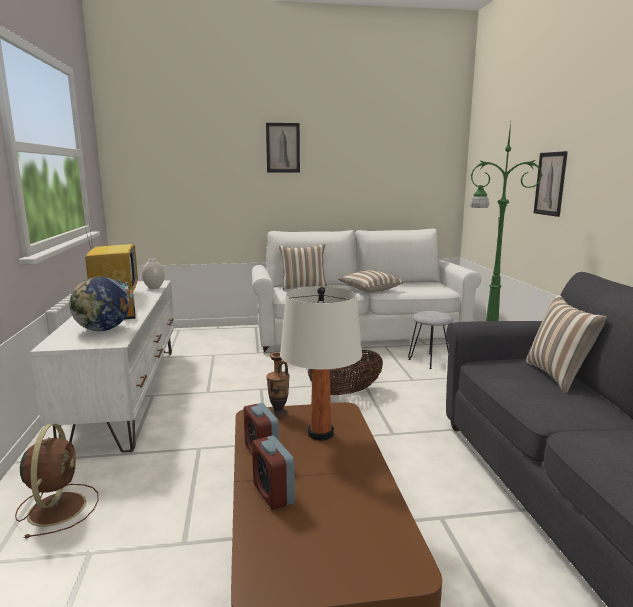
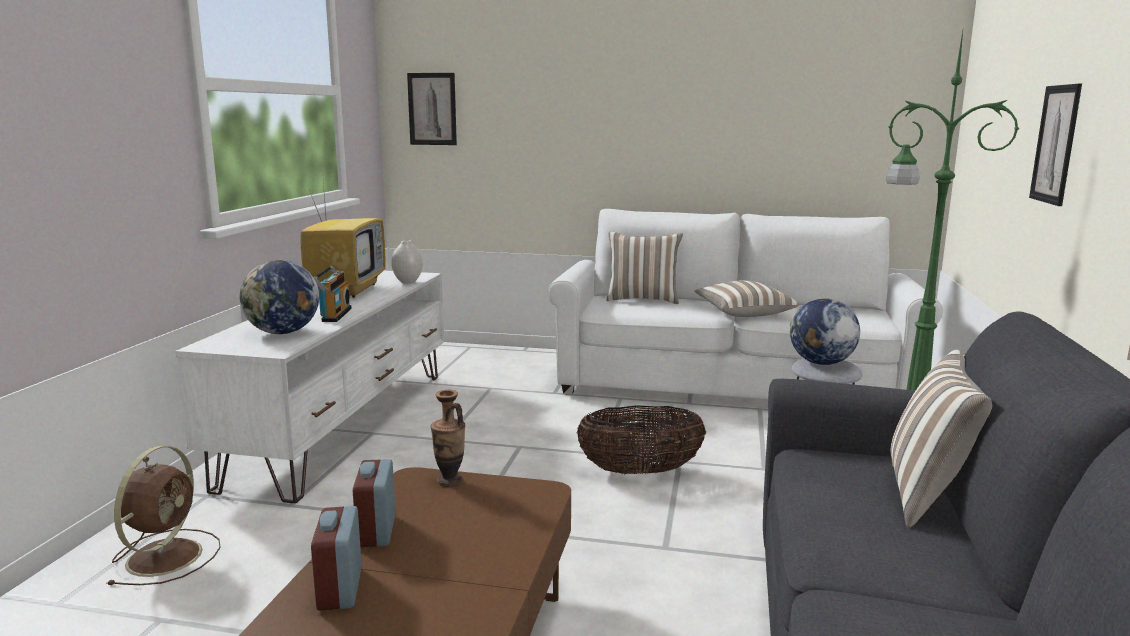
camera: 20 degrees right, 0 degrees up
picture [266,123,300,172] -> picture moved to [407,73,457,145]
white table lamp [280,286,362,440] -> none
none -> globe [790,298,860,365]

